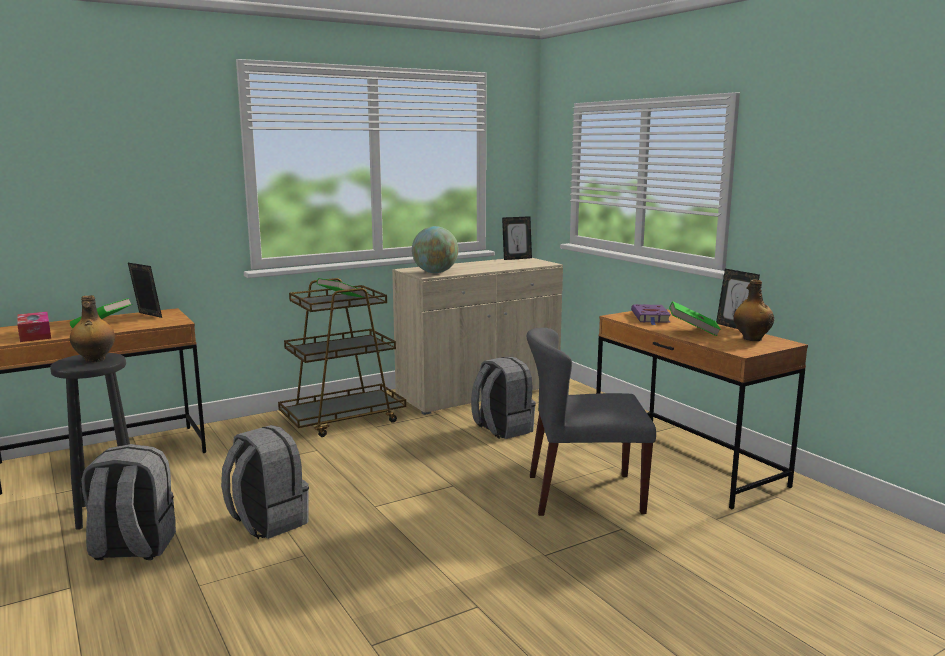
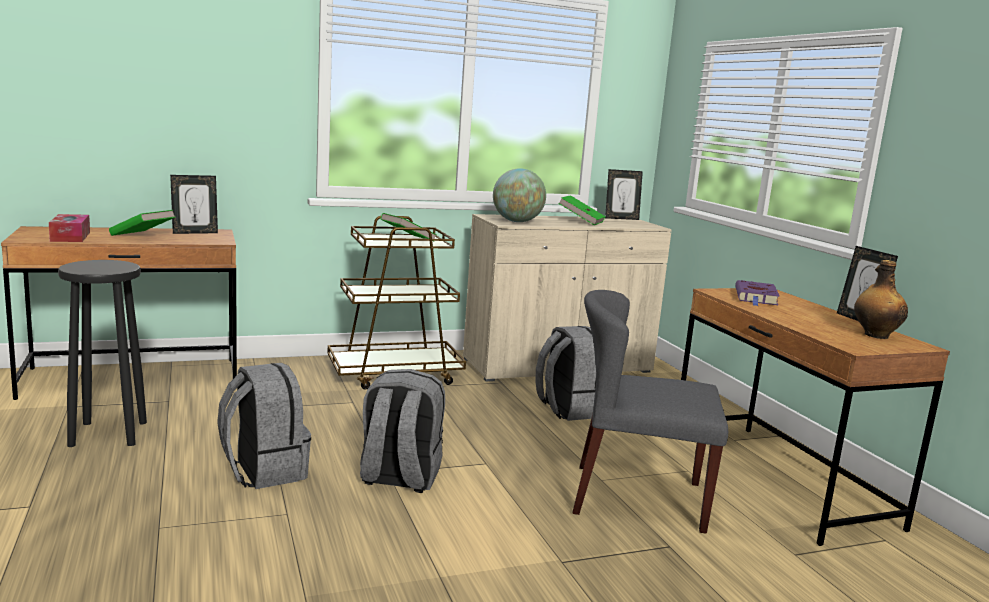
camera: 10 degrees right, 0 degrees up
bottle [70,295,115,363] -> none
grey backpack [81,444,176,560] -> grey backpack moved to [360,369,445,493]
picture frame [128,263,162,318] -> picture frame turned 105 degrees clockwise [170,175,218,234]
green book [669,301,721,336] -> green book moved to [558,195,606,225]

